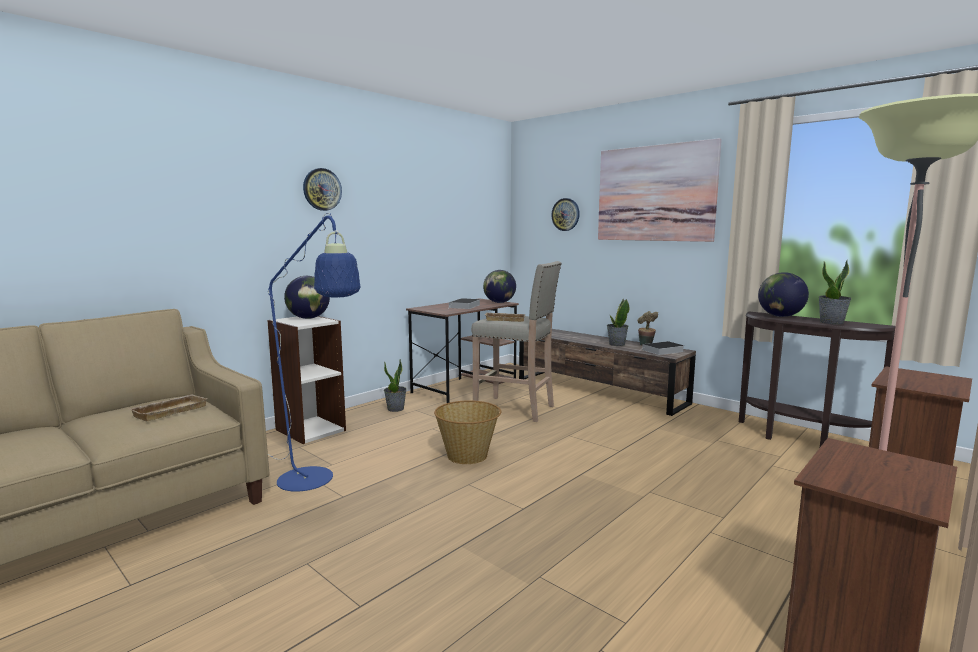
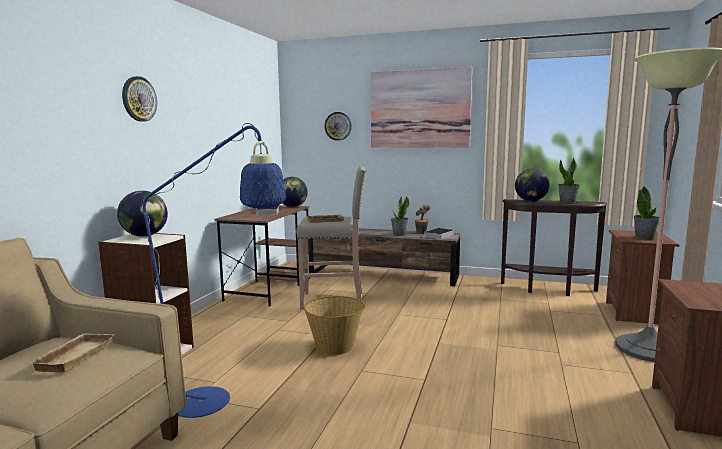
camera: 25 degrees left, 0 degrees up
potted plant [384,359,407,412] -> potted plant moved to [633,186,659,239]

